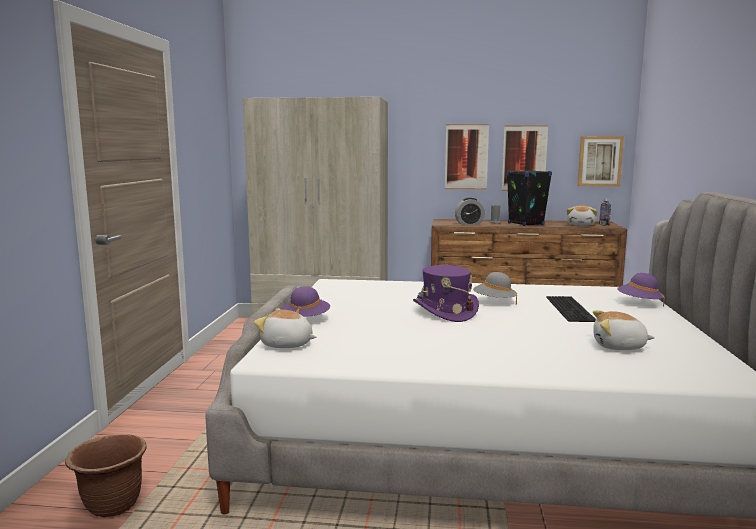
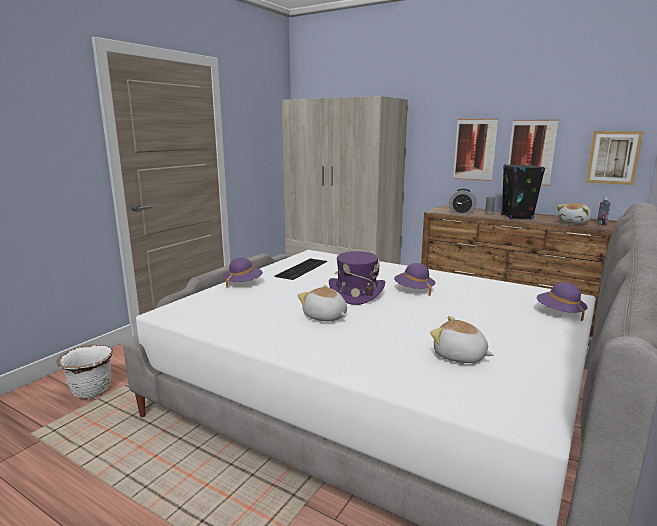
camera: 25 degrees right, 5 degrees up
brown planter [65,434,147,518] -> white planter [56,345,113,399]
plush toy [254,308,316,348] -> plush toy moved to [298,285,347,321]
grey hat [473,272,517,305] -> purple hat [394,263,435,296]
keyboard [546,296,596,322] -> keyboard moved to [275,258,327,280]

